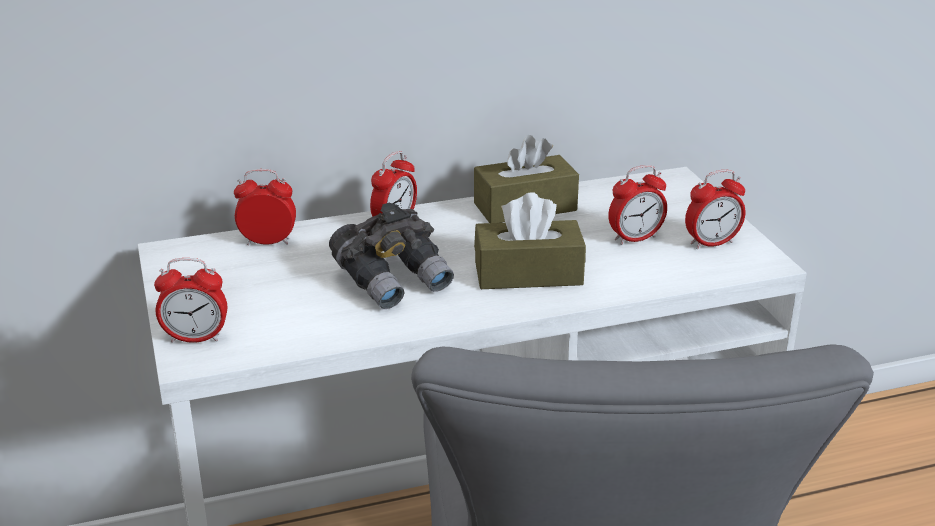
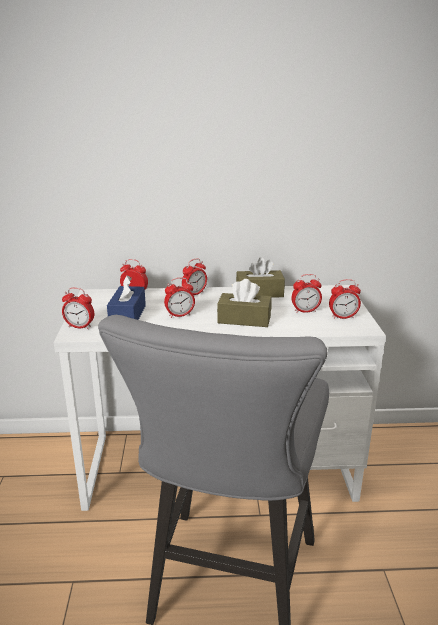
camera: 15 degrees right, 5 degrees down
grey binoculars [329,203,454,309] -> alarm clock [164,277,195,318]
none -> blue tissue box [107,275,146,320]

